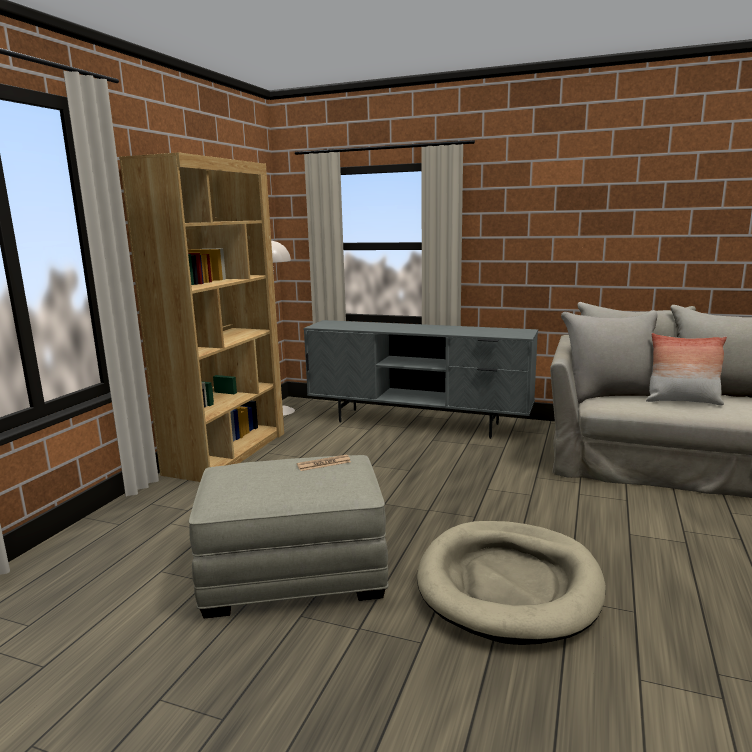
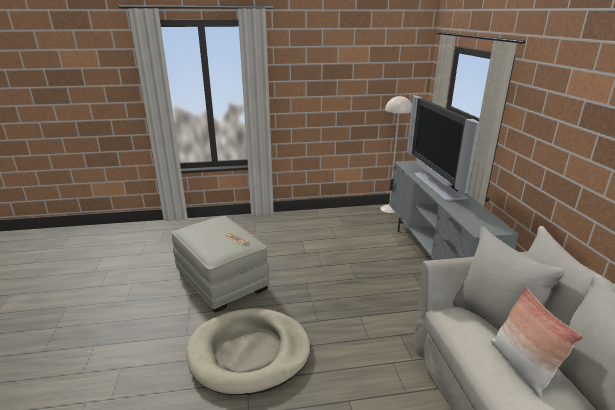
camera: 60 degrees right, 10 degrees up
brown bookcase [119,152,284,482] -> none
none -> television [407,95,480,201]

